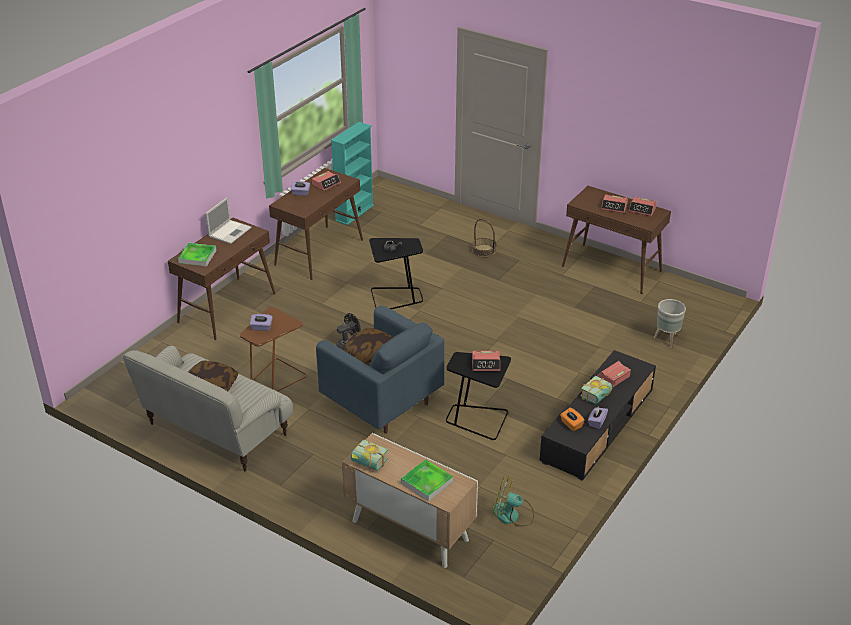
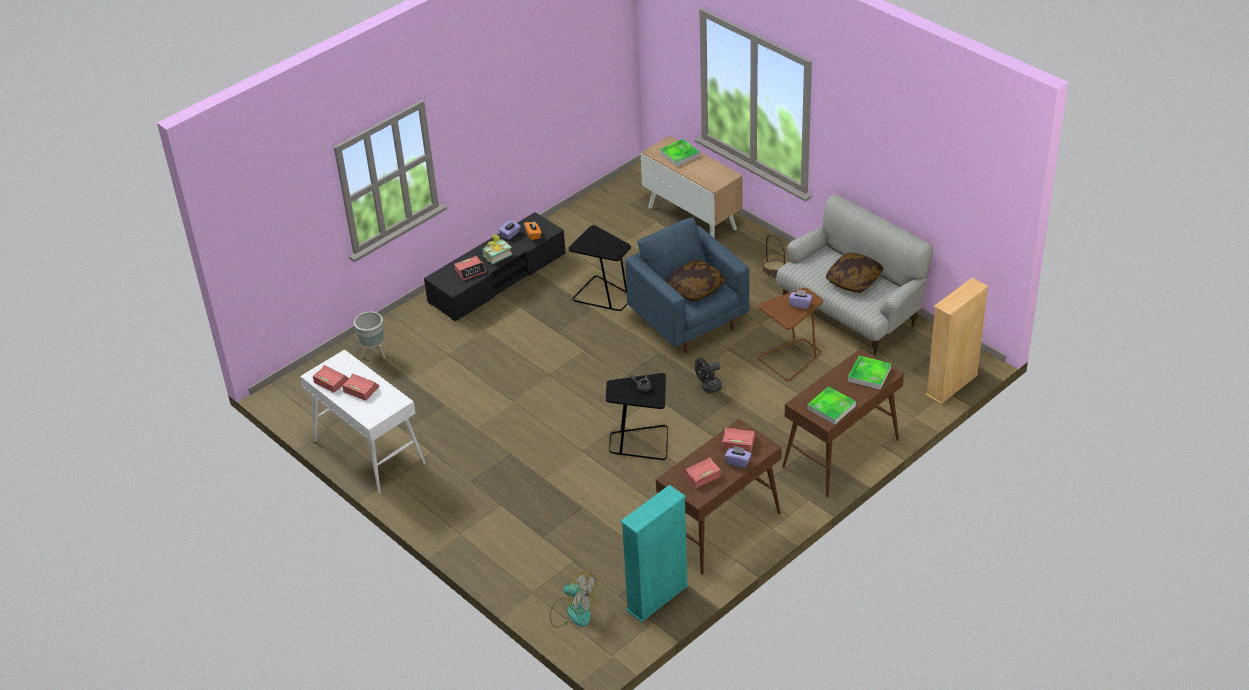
camera: 165 degrees left, 5 degrees up
laptop [205,197,252,244] -> tray [807,386,856,424]
book [351,439,388,471] -> none
basket [472,219,496,257] -> basket moved to [762,234,789,277]
alarm clock [472,351,500,371] -> alarm clock moved to [722,428,755,452]
fan [493,476,534,527] -> fan moved to [550,571,597,628]
brown console table [562,186,671,294] -> white console table [300,349,426,494]
none -> beige bookcase [925,278,989,404]

